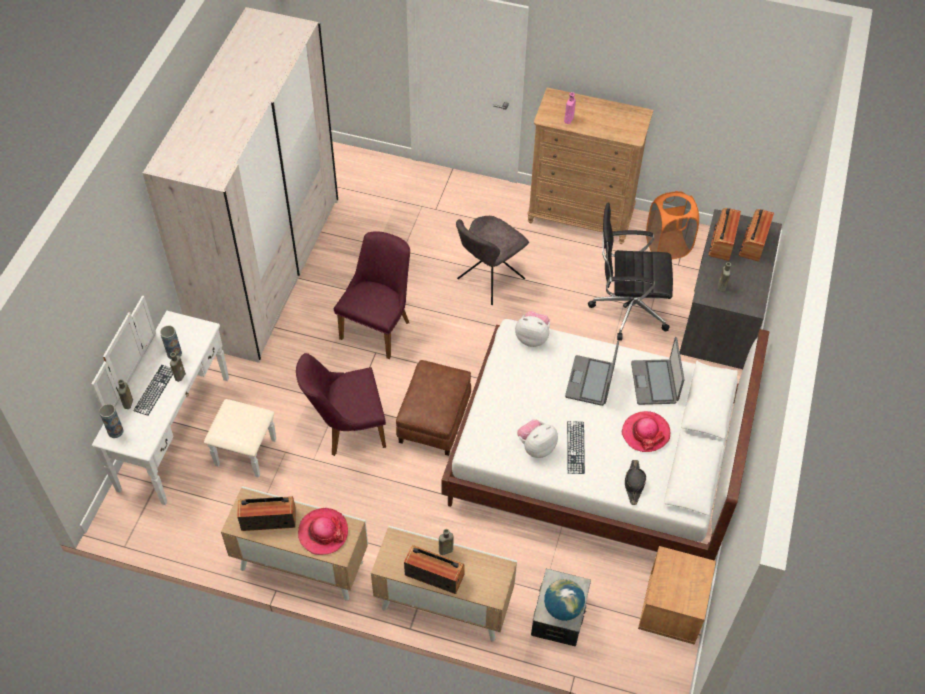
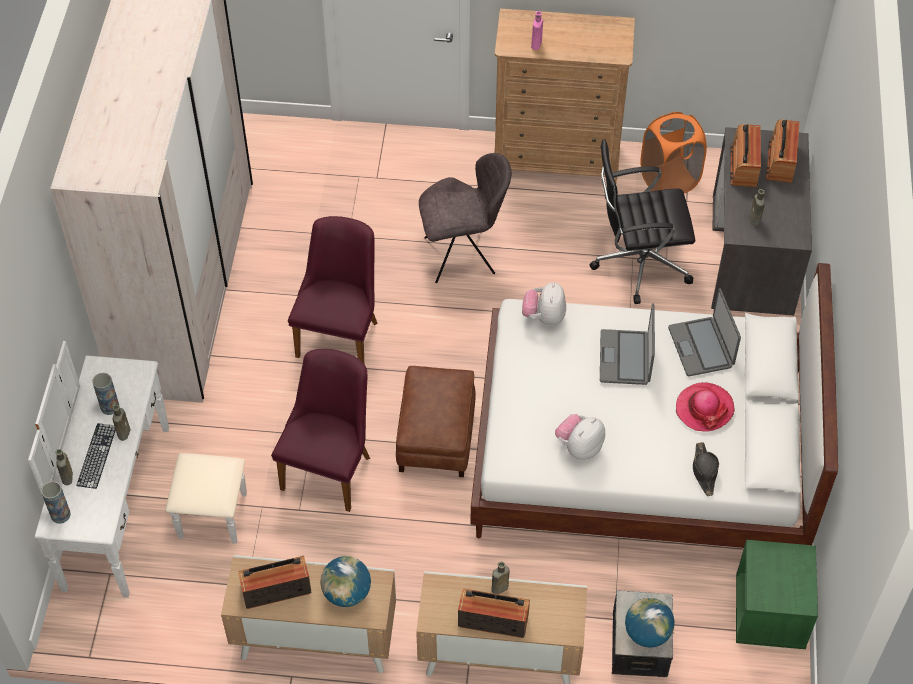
camera: 10 degrees left, 0 degrees up
purple chair [296,353,386,456] -> purple chair turned 135 degrees clockwise [271,349,370,512]
hat [298,508,348,555] -> globe [320,556,371,607]
grey chair [456,216,529,305] -> grey chair turned 135 degrees counterclockwise [419,153,512,283]
plush toy [515,311,550,347] -> plush toy turned 90 degrees counterclockwise [522,282,566,325]
keyboard [567,421,585,474] -> none
brown nightstand [638,546,716,645] -> green nightstand [736,540,818,649]

